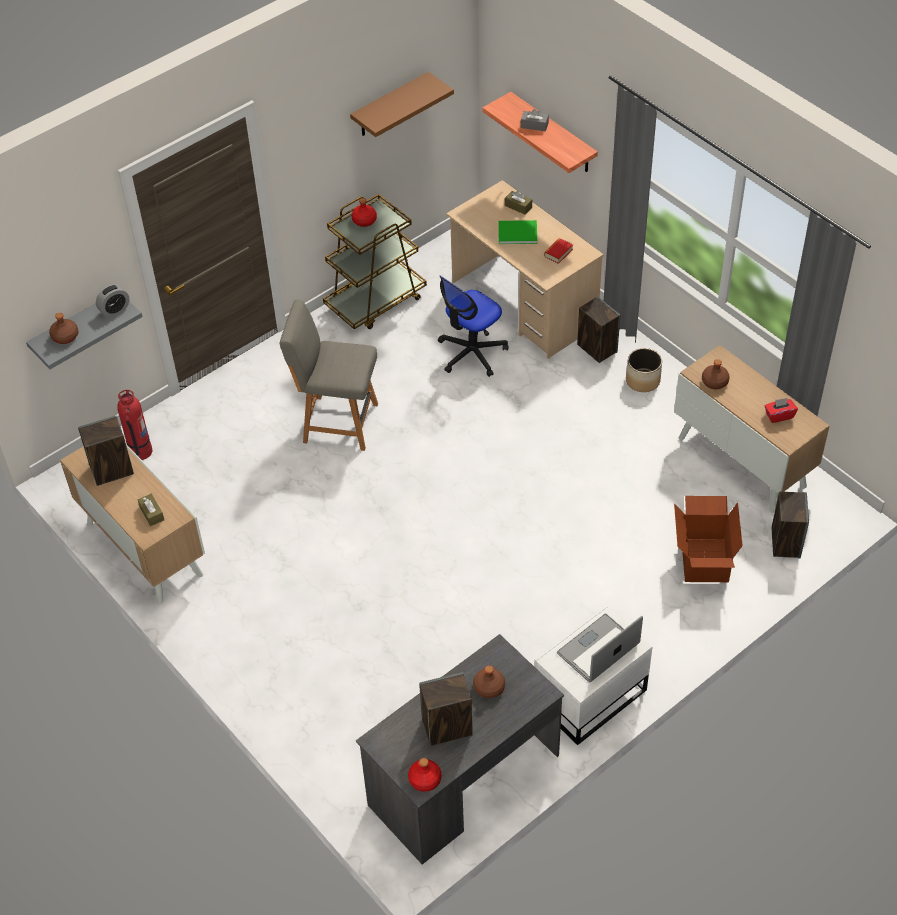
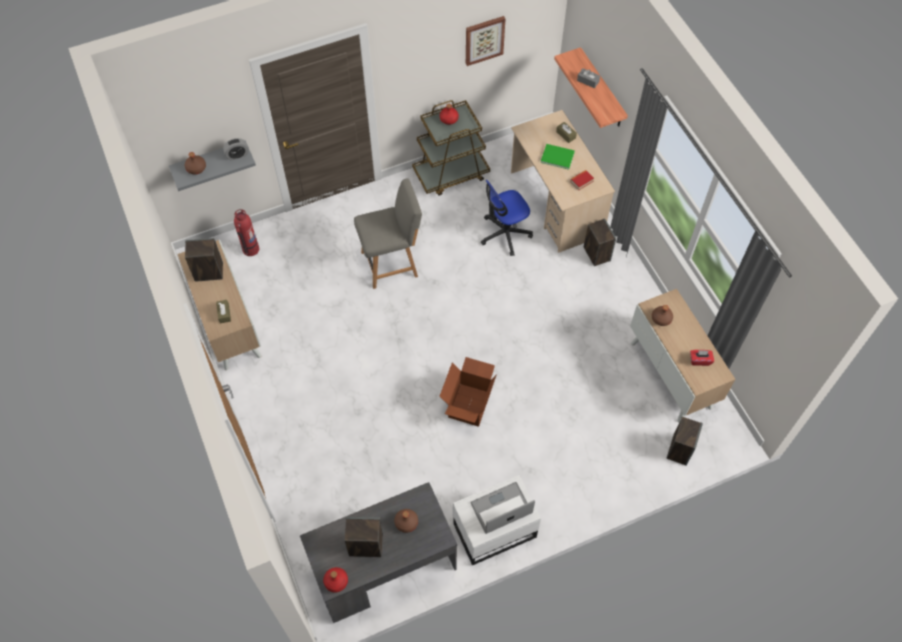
camera: 15 degrees right, 10 degrees up
grey chair [279,299,378,451] -> grey chair turned 135 degrees clockwise [354,178,422,289]
brown shelf [350,72,454,137] -> picture [466,16,505,66]
planter [626,348,662,392] -> none
cardboard box [674,496,743,582] -> cardboard box moved to [440,357,497,427]

